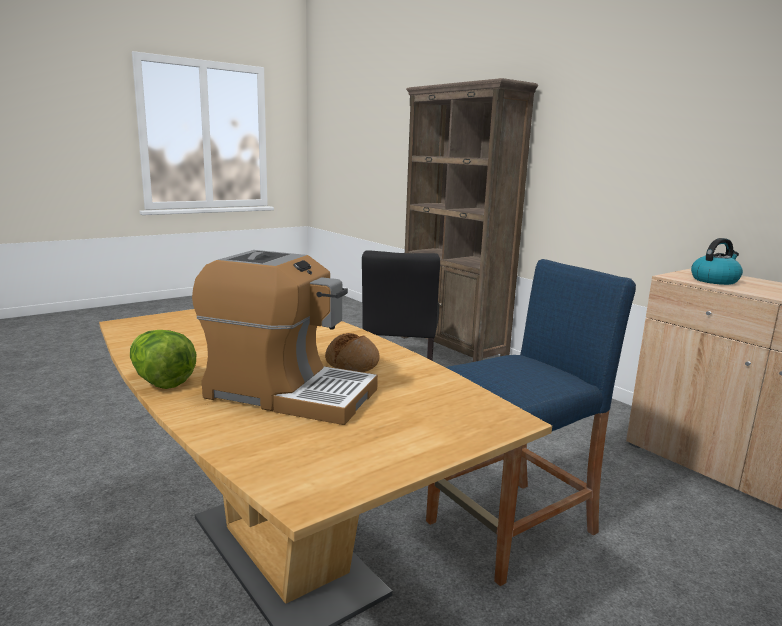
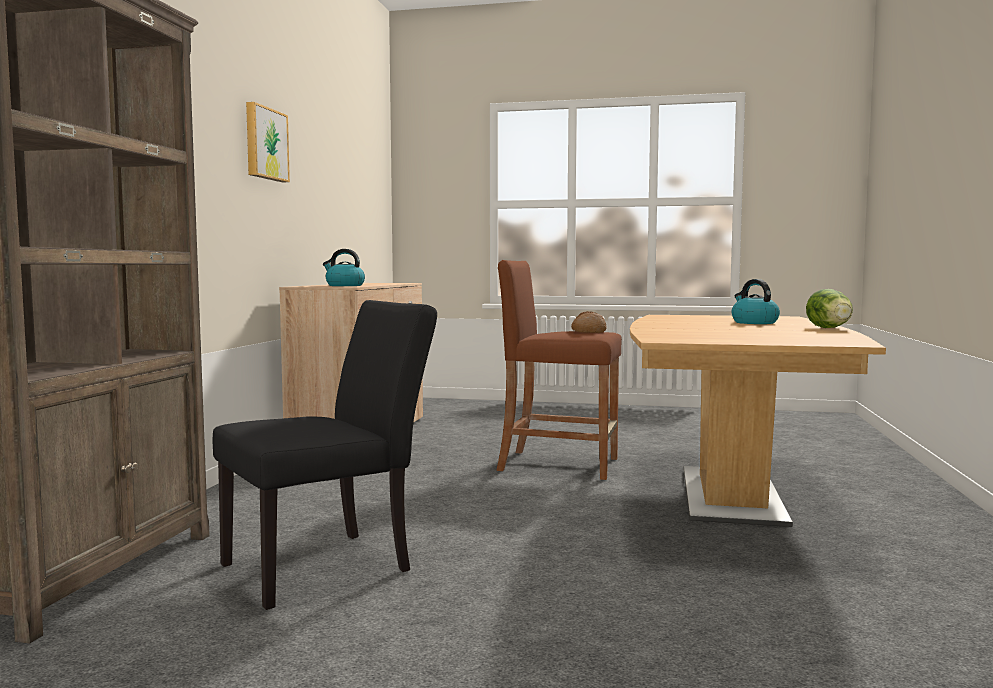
camera: 130 degrees left, 10 degrees down
coffee machine [192,250,378,425] -> kettle [731,279,780,324]
bread [325,333,380,372] -> bread moved to [571,311,607,333]
blue stool [426,259,636,586] -> brown stool [496,260,622,480]
none -> picture [246,102,290,182]

